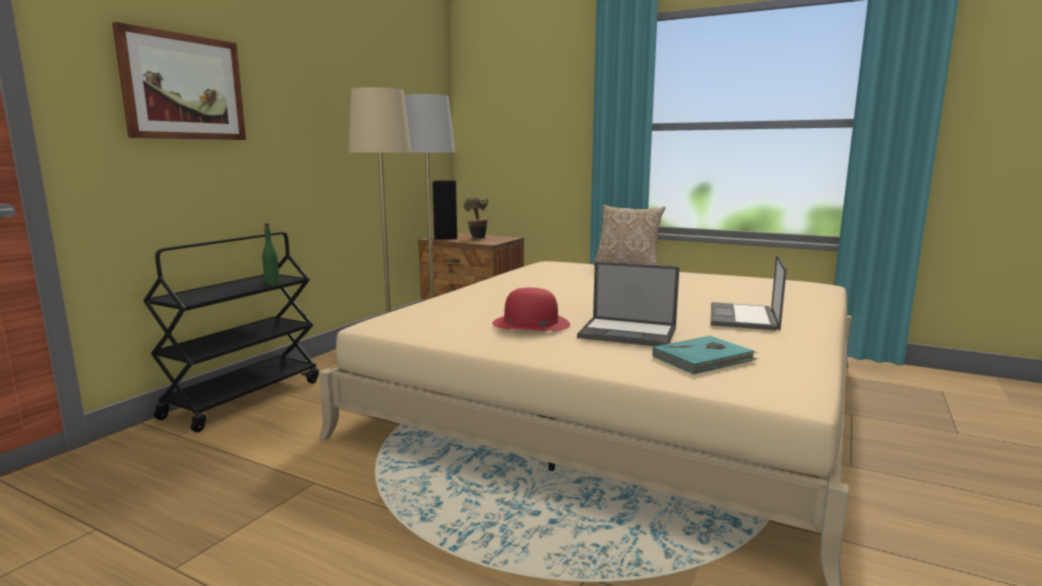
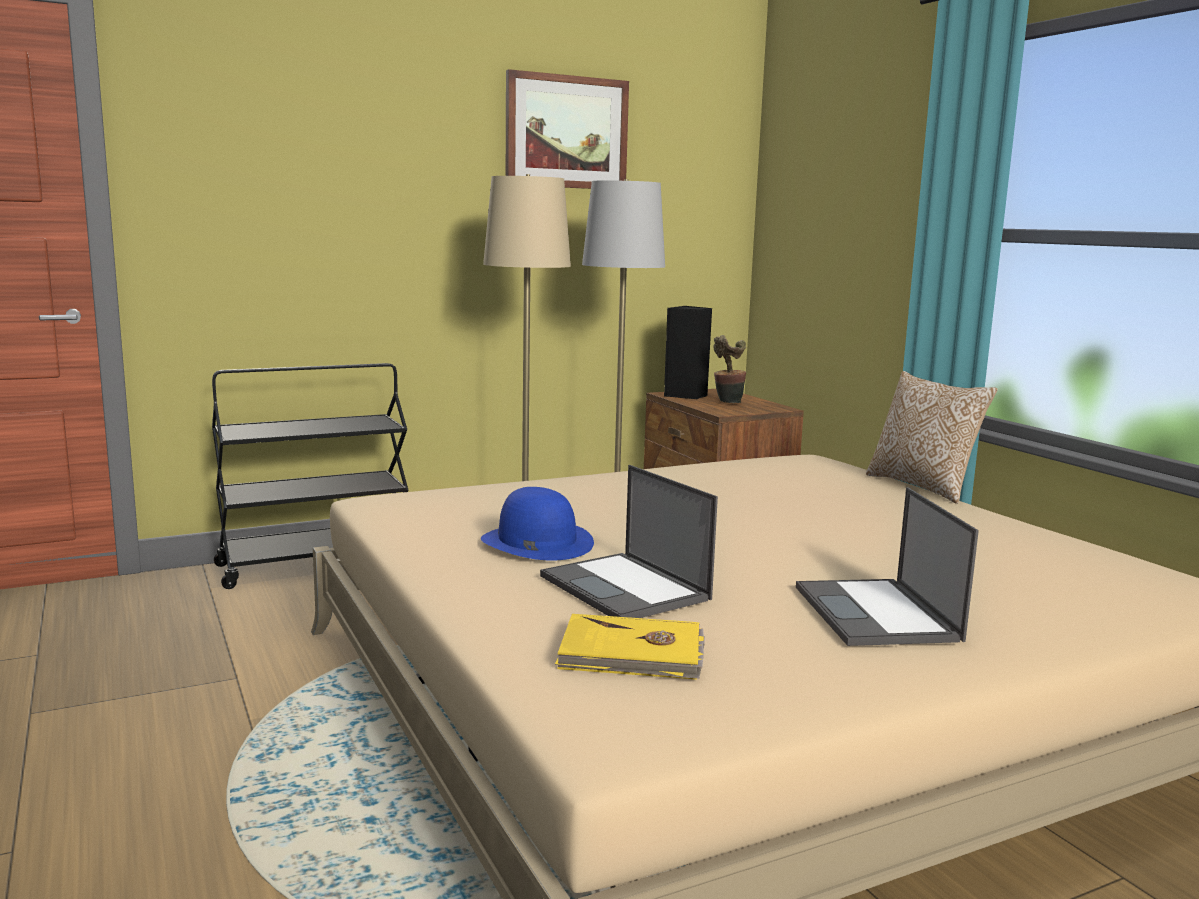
camera: 35 degrees right, 0 degrees up
picture [112,22,246,140] -> picture moved to [506,69,629,189]
green bottle [262,223,280,285] -> none
red hat [492,288,570,331] -> blue hat [481,487,594,561]
turquoise book [652,336,758,374] -> yellow book [555,614,705,680]
laptop [711,255,787,331] -> laptop turned 60 degrees counterclockwise [796,487,979,646]

